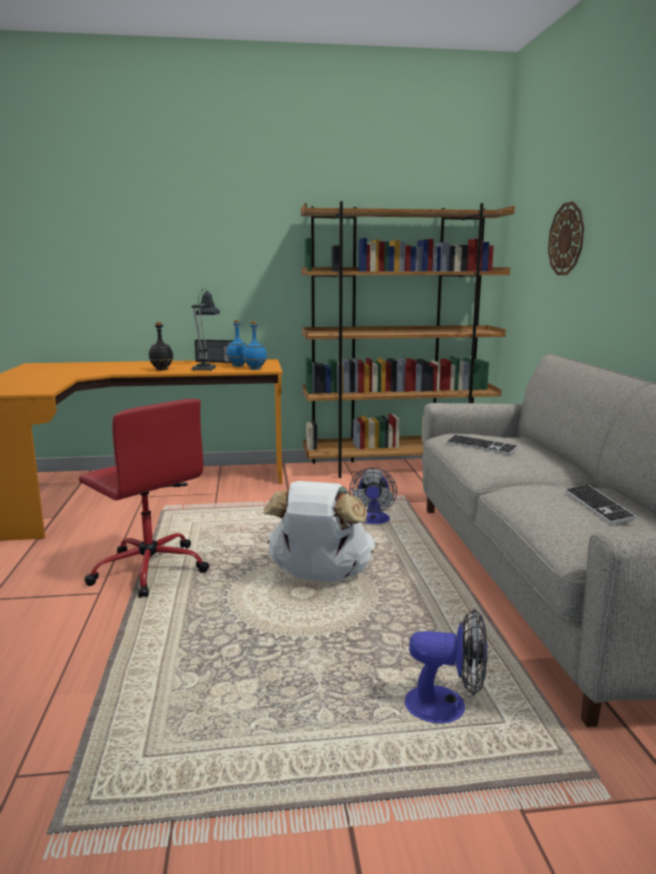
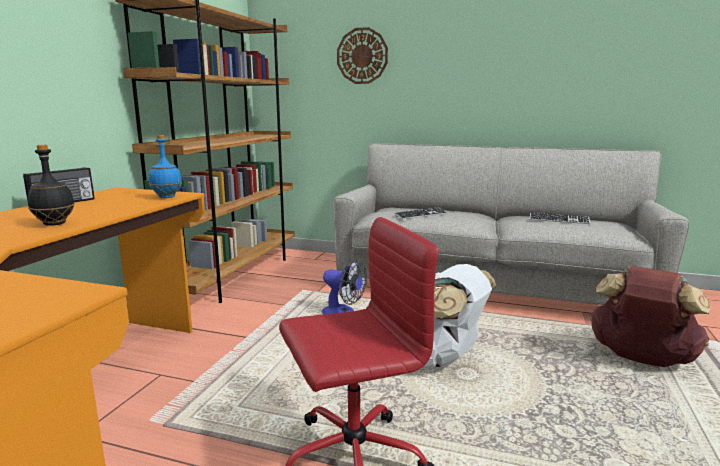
camera: 65 degrees left, 0 degrees up
table lamp [191,288,220,371] -> none
blue bottle [226,320,247,367] -> none
fan [405,609,488,724] -> brown backpack [590,266,711,367]

